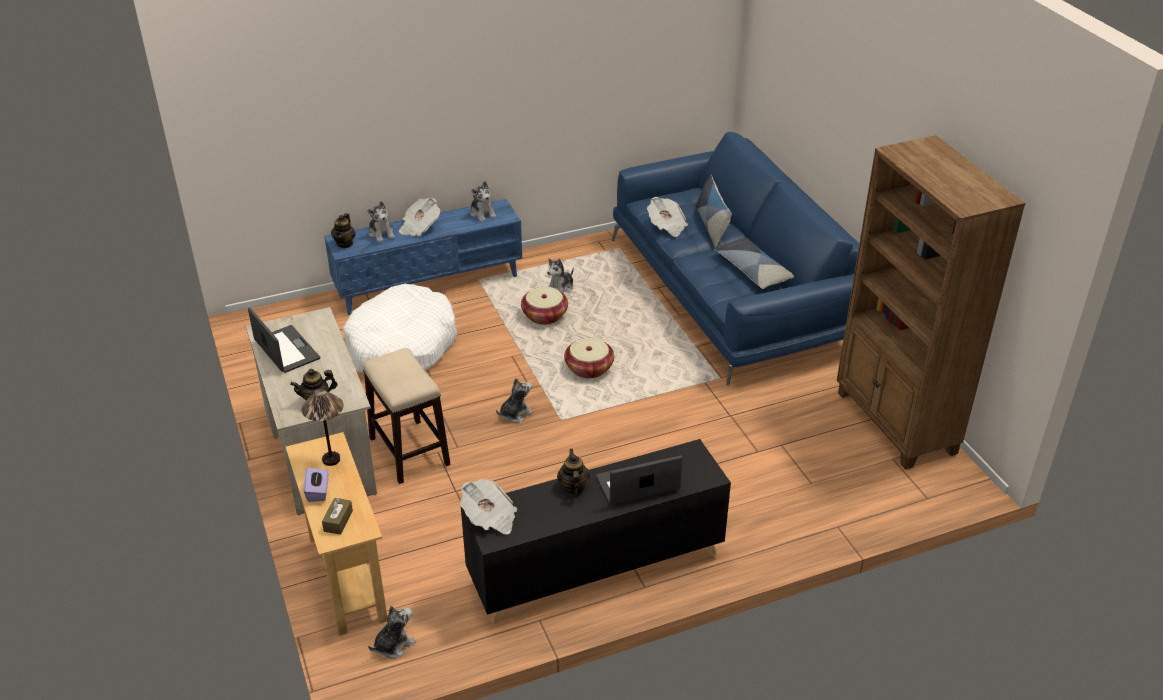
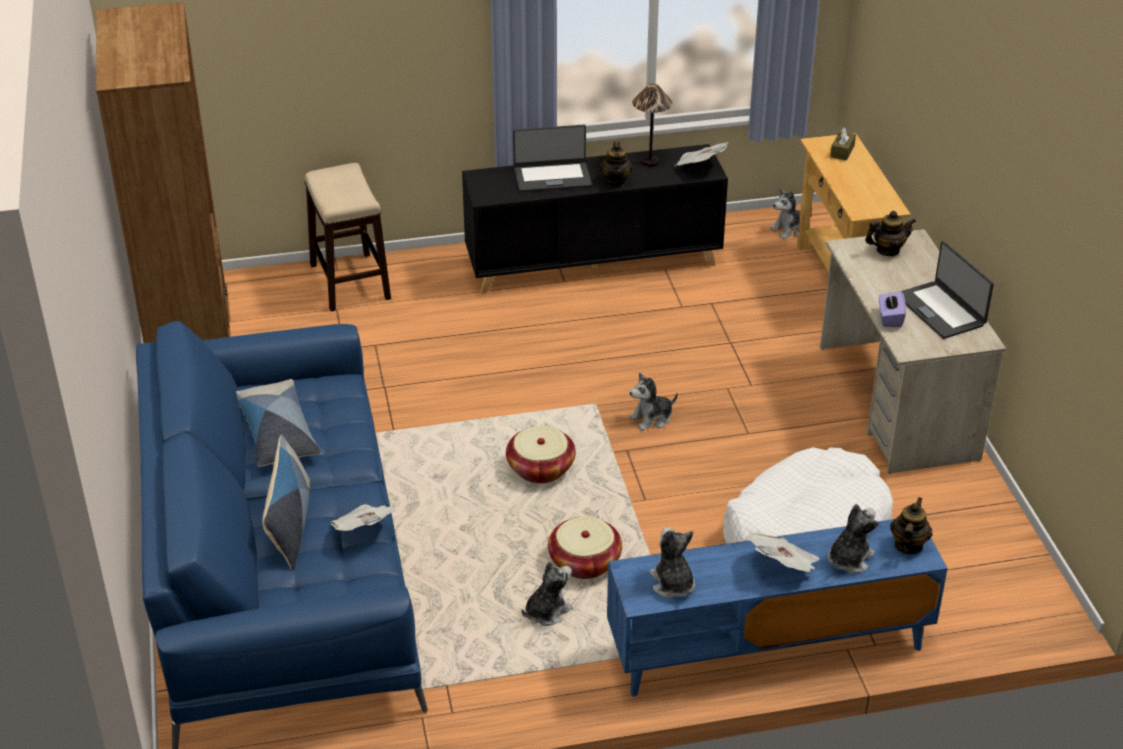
camera: 170 degrees left, 0 degrees up
table lamp [301,389,344,466] -> table lamp moved to [632,84,672,167]
purple tissue box [304,468,328,502] -> purple tissue box moved to [879,292,906,327]
stool [363,348,451,484] -> stool moved to [304,163,391,311]
plush toy [368,201,395,243] -> plush toy turned 60 degrees clockwise [828,504,878,574]

